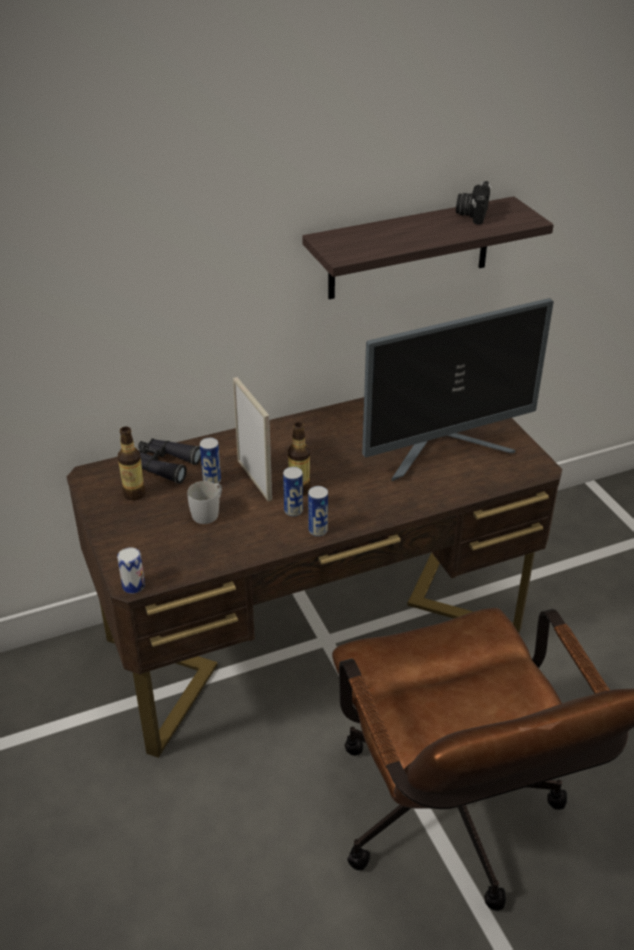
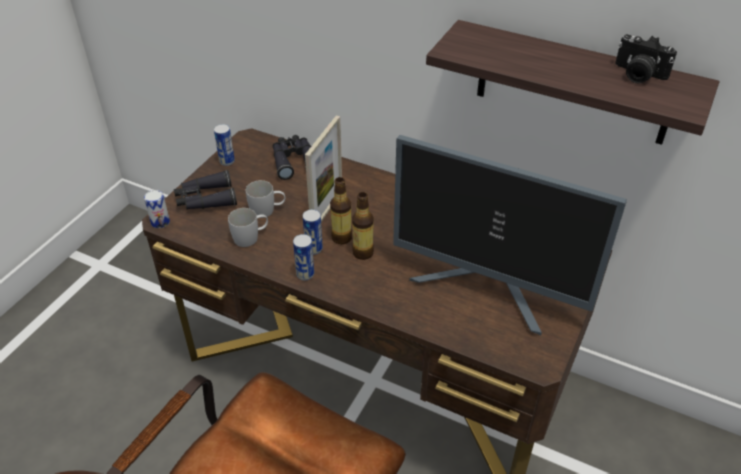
camera: 50 degrees right, 5 degrees up
bottle [118,427,146,500] -> bottle moved to [352,192,374,260]
can [200,438,221,484] -> can moved to [214,124,235,166]
camera [456,181,492,225] -> camera turned 120 degrees counterclockwise [615,34,677,83]
none -> black binoculars [174,170,237,210]
none -> white mug [228,208,268,247]

